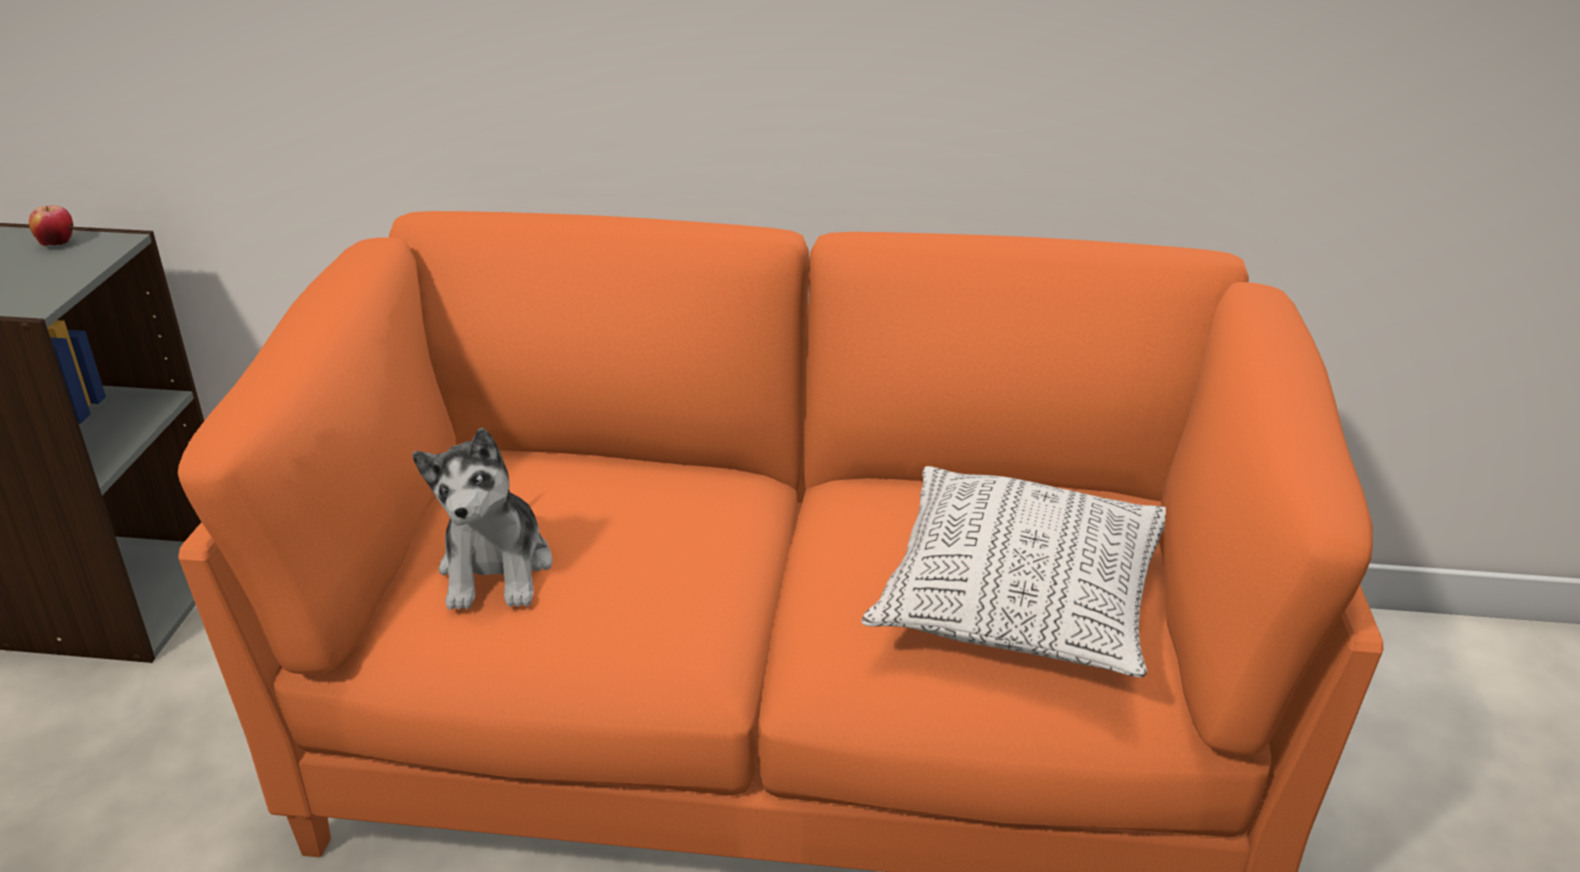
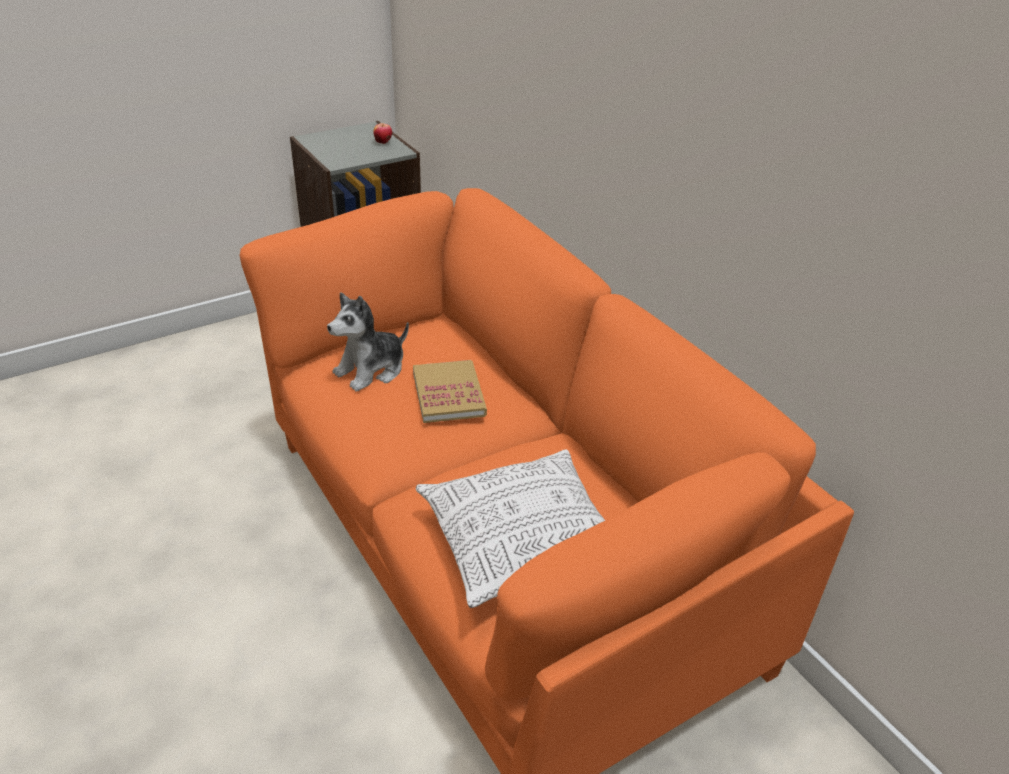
camera: 50 degrees right, 5 degrees up
none -> book [413,360,487,423]

